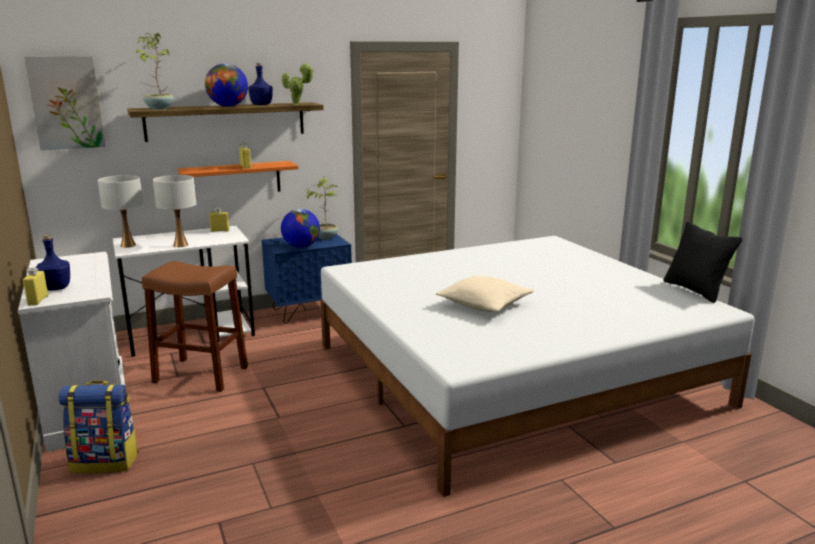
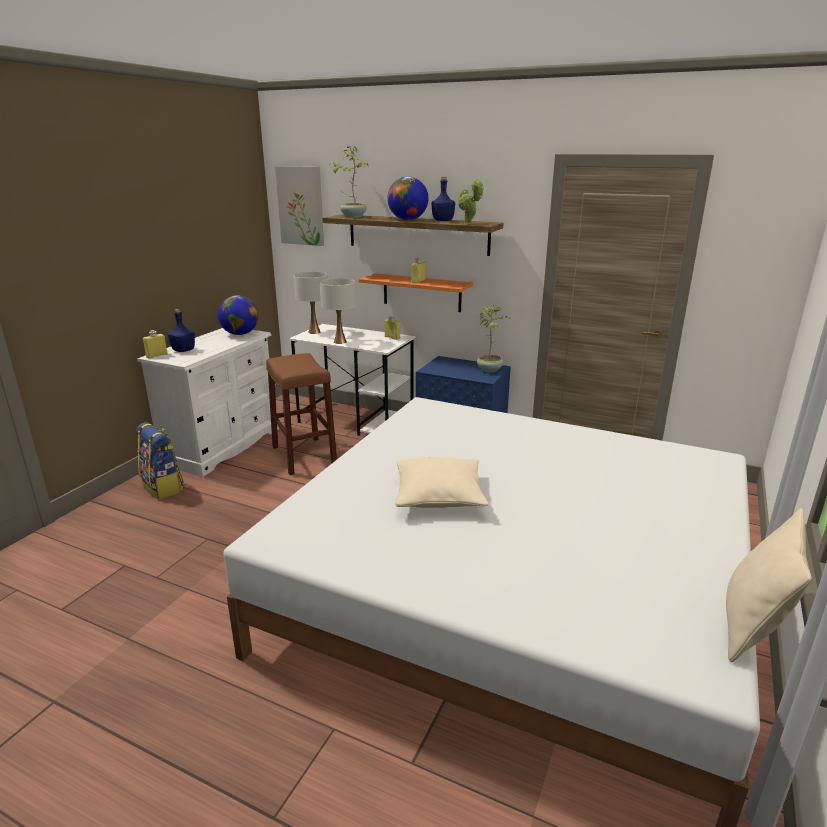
camera: 50 degrees right, 5 degrees up
globe [281,209,320,248] -> globe moved to [218,295,258,335]
black pillow [663,222,742,303] -> beige pillow [726,508,812,662]

